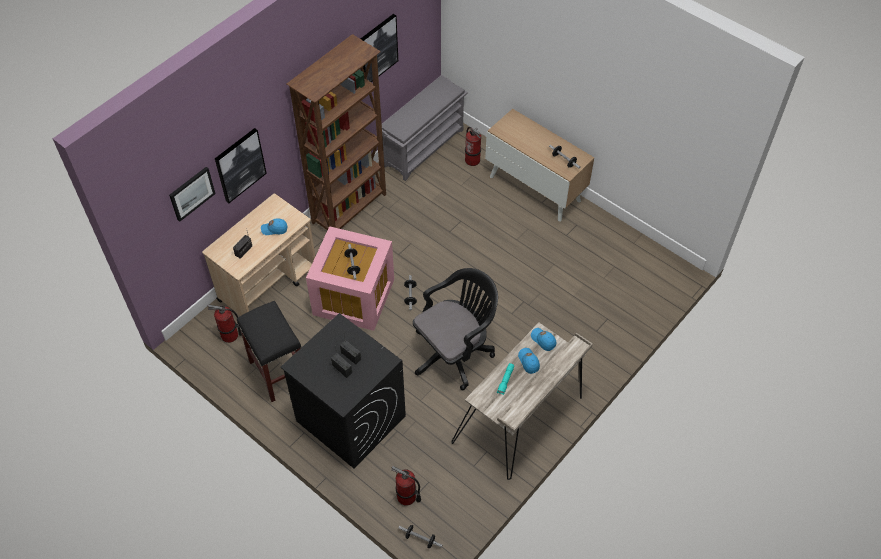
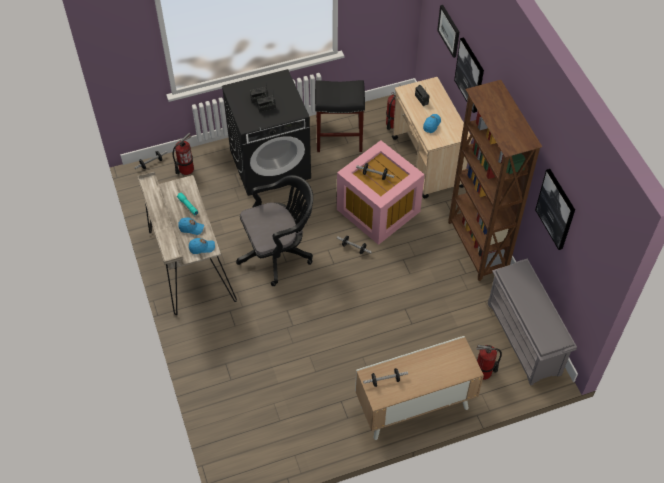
camera: 120 degrees right, 0 degrees up
black office chair [413,268,498,390] -> black office chair turned 105 degrees counterclockwise [236,175,313,286]

